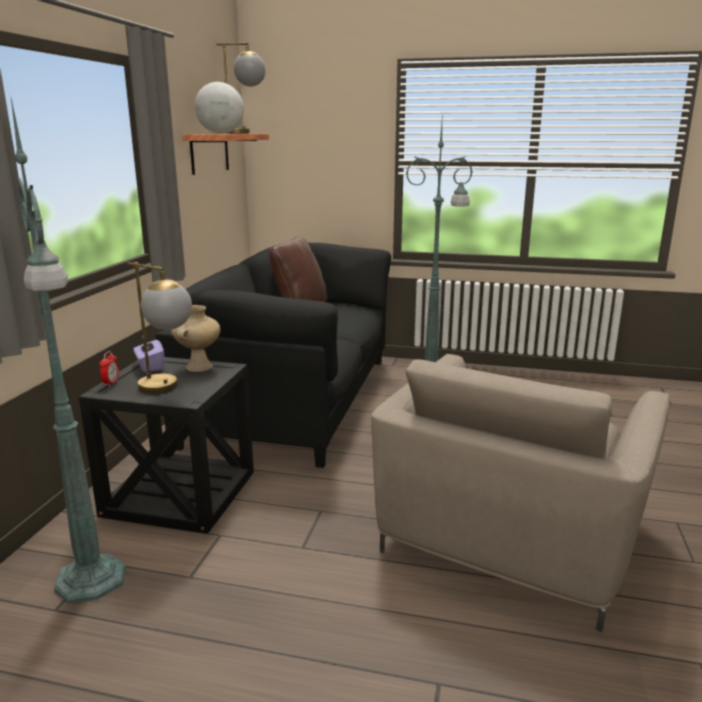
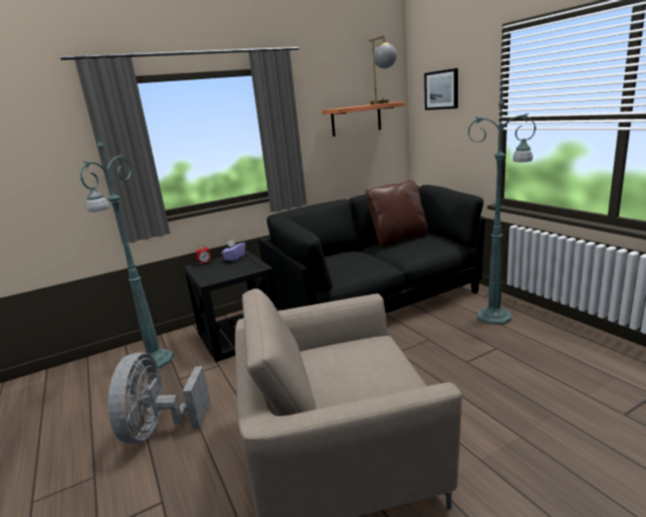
camera: 50 degrees right, 0 degrees up
table lamp [127,262,192,394] -> none
beige vase [171,305,221,372] -> none
globe [195,82,244,134] -> none
none -> grey fan [108,353,210,444]
none -> picture [424,68,458,110]

